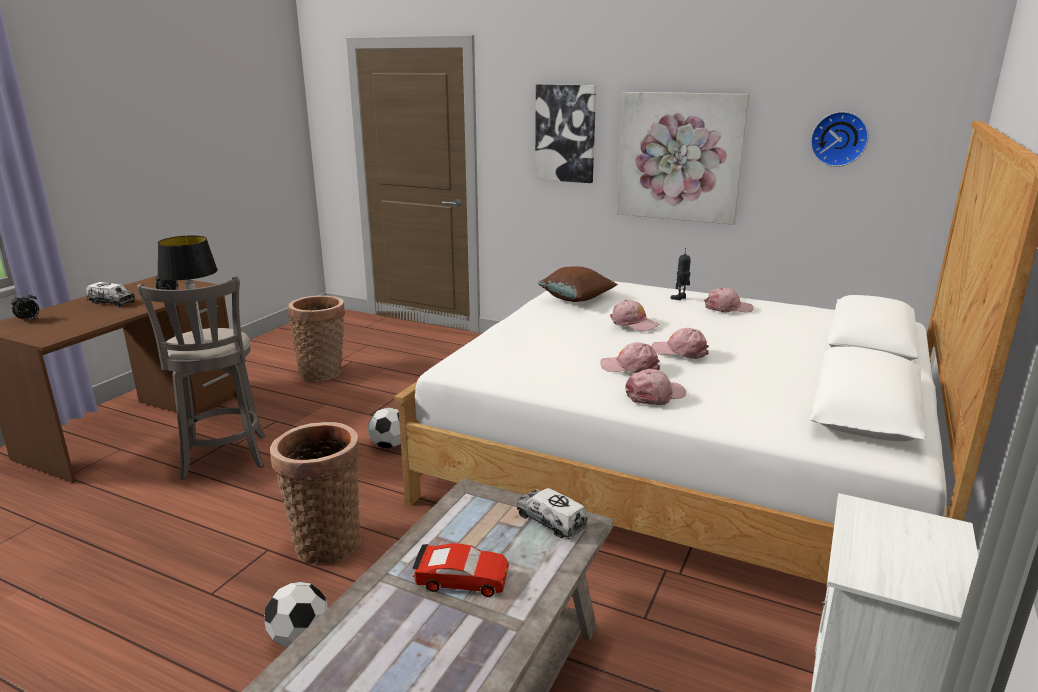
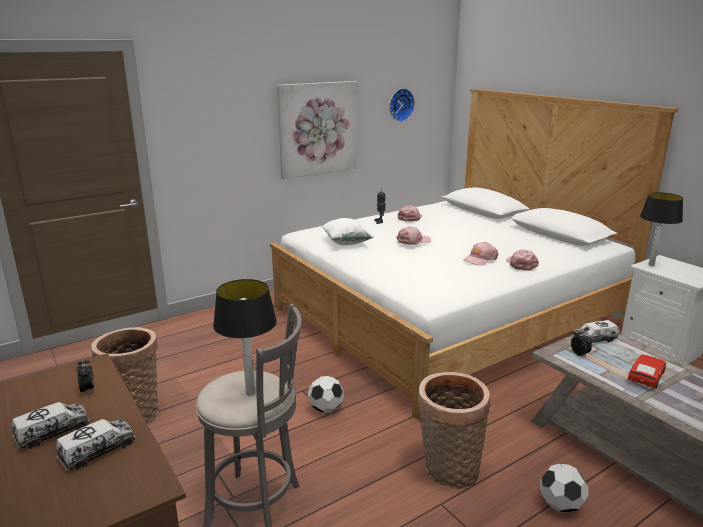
camera: 60 degrees left, 0 degrees up
alarm clock [11,292,39,323] -> alarm clock moved to [571,330,592,357]
picture [535,84,596,183] -> none
brown pillow [538,266,618,302] -> white pillow [322,218,374,245]
pink cap [652,328,709,359] -> none
none -> toy truck [56,419,135,471]
none -> table lamp [640,192,683,266]

